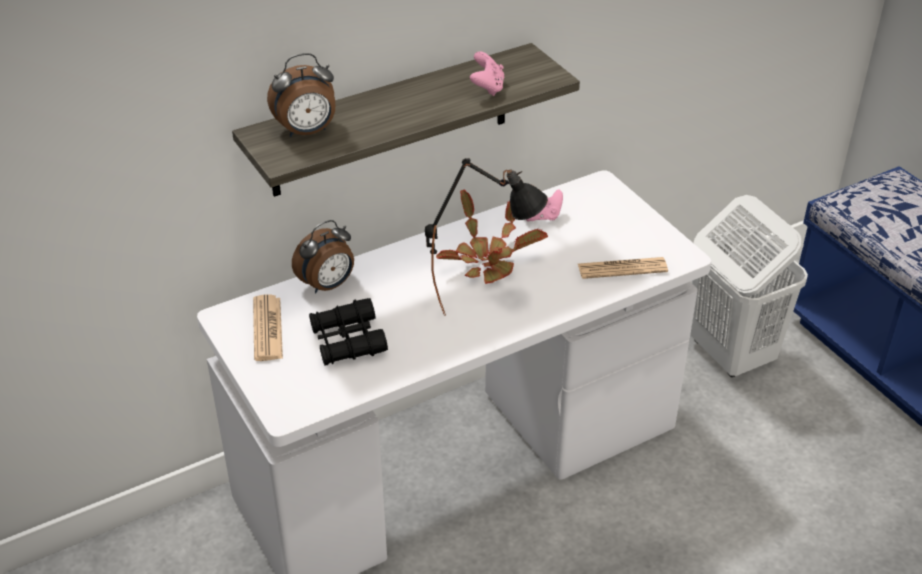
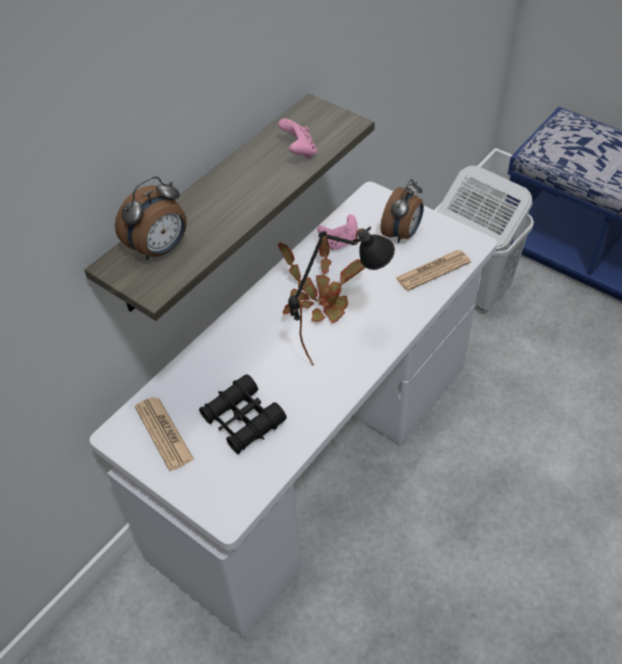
camera: 20 degrees left, 10 degrees up
alarm clock [292,220,354,293] -> alarm clock moved to [381,179,424,243]

